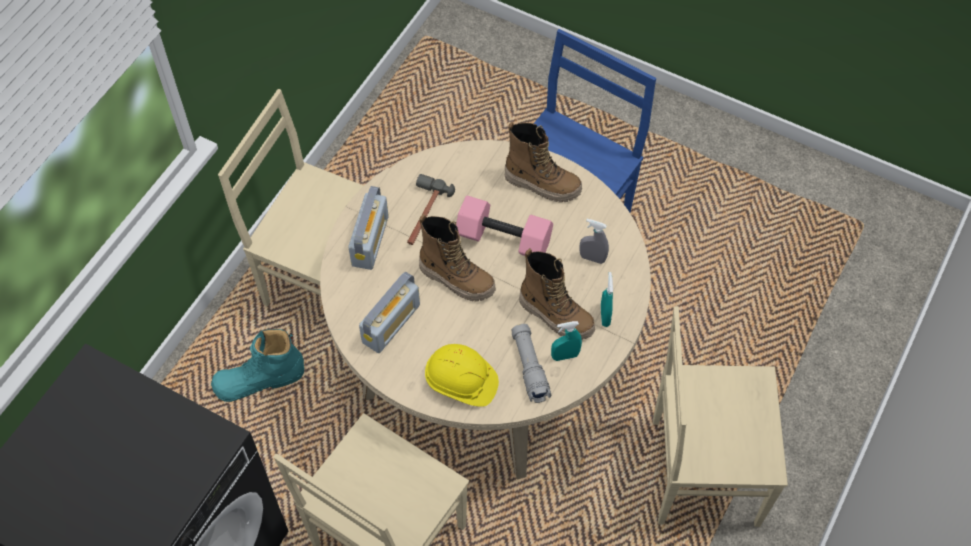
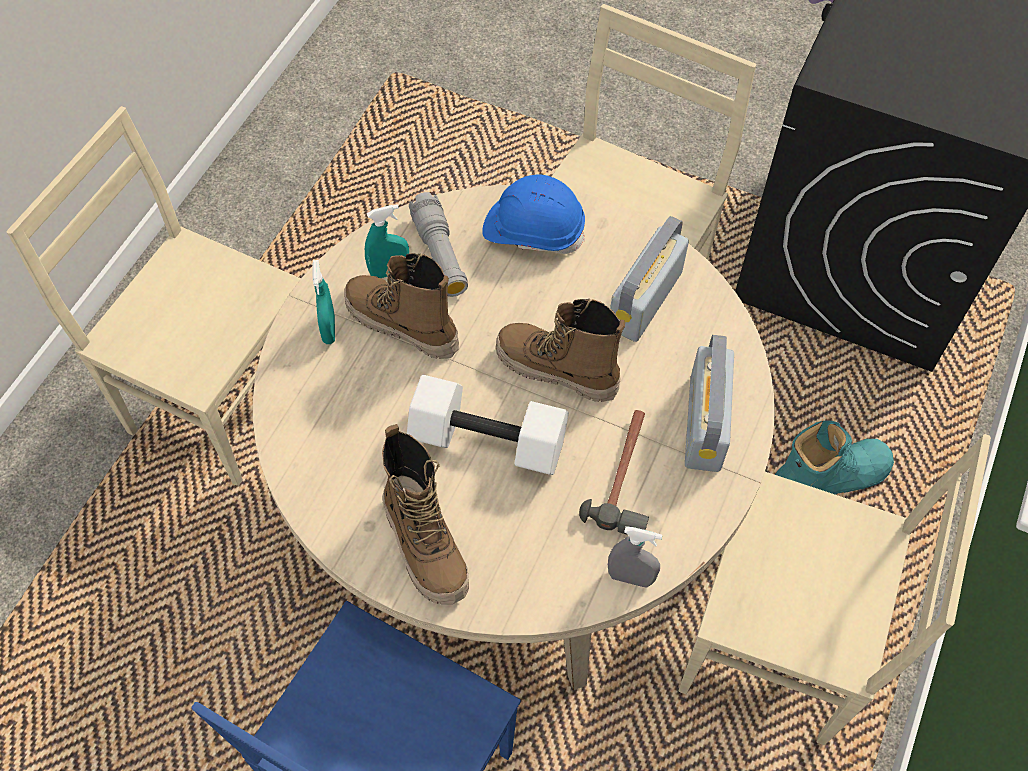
camera: 175 degrees right, 0 degrees up
yellow hard hat [425,344,499,407] -> blue hard hat [482,174,585,254]
pink dumbbell [456,196,553,256] -> white dumbbell [407,375,569,475]
boot [505,121,582,203] -> boot turned 135 degrees counterclockwise [382,424,469,604]
grey spray bottle [579,219,609,264] -> grey spray bottle moved to [608,526,662,588]
beige chair [653,306,788,527] -> beige chair turned 150 degrees counterclockwise [7,106,301,486]

